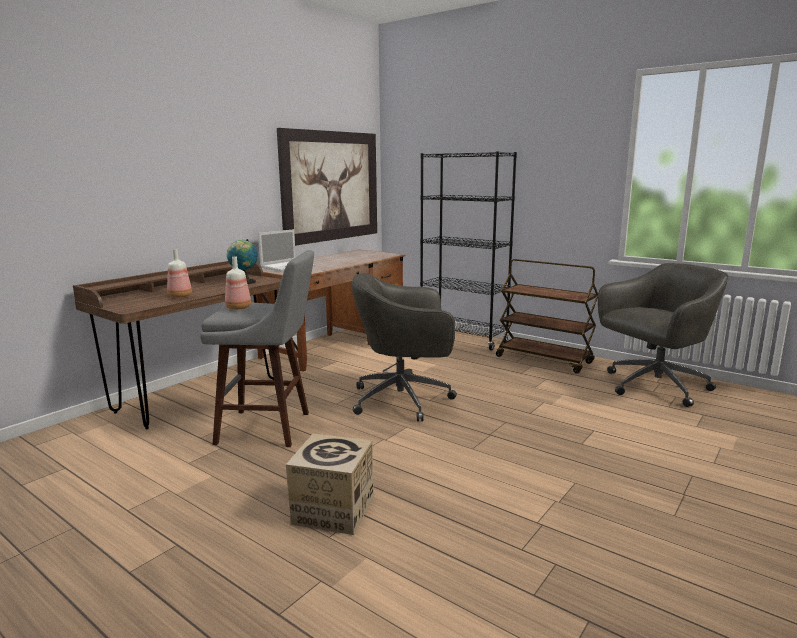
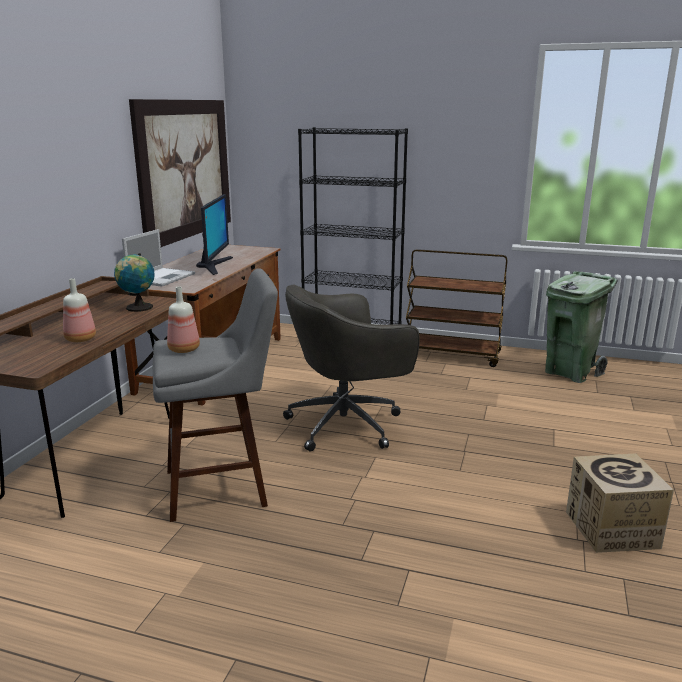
camera: 20 degrees left, 5 degrees up
cardboard box [286,434,374,535] -> cardboard box moved to [566,453,674,553]
grey office chair [598,263,729,407] -> green trash can [545,271,618,383]
none -> monitor [196,194,233,275]

